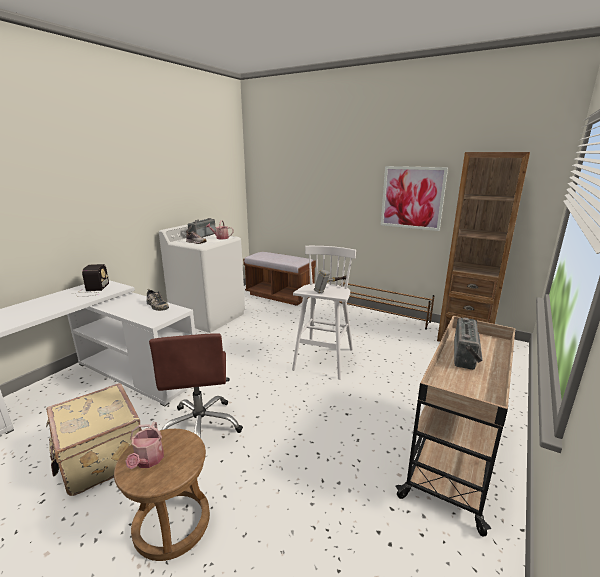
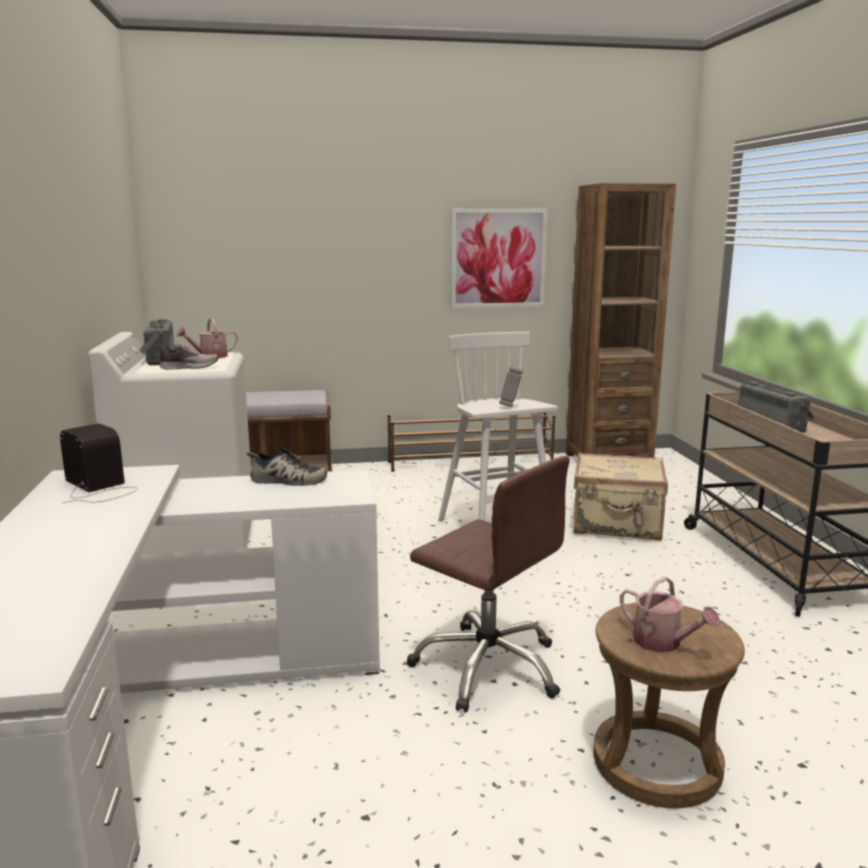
camera: 40 degrees left, 5 degrees down
beige suitcase [46,383,142,496] -> beige suitcase moved to [574,452,668,541]

